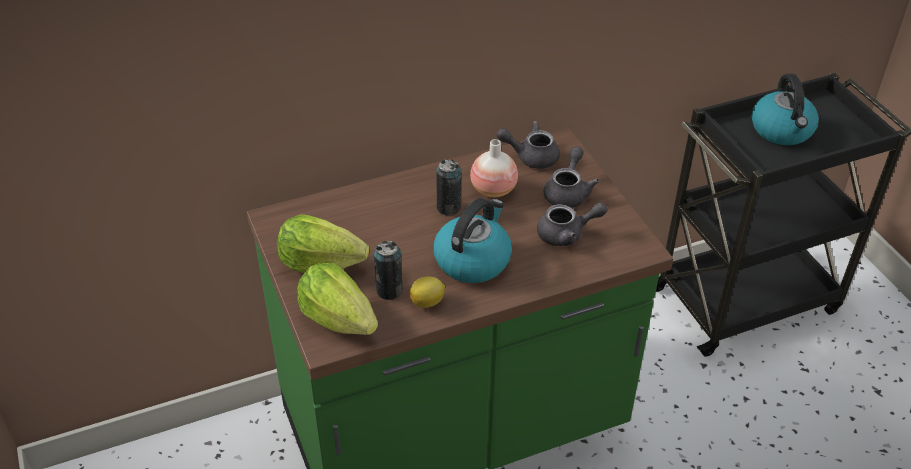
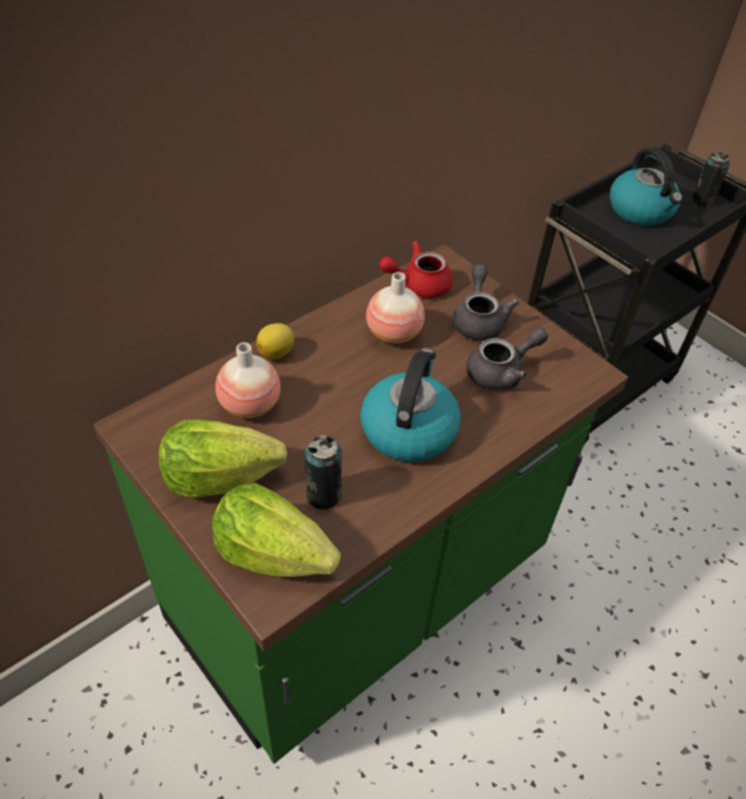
camera: 20 degrees left, 5 degrees up
lemon [410,277,445,308] -> lemon moved to [256,323,295,360]
can [436,159,461,215] -> can moved to [691,152,730,207]
grey teapot [497,121,560,169] -> red teapot [379,241,453,298]
none -> vase [215,343,281,418]

